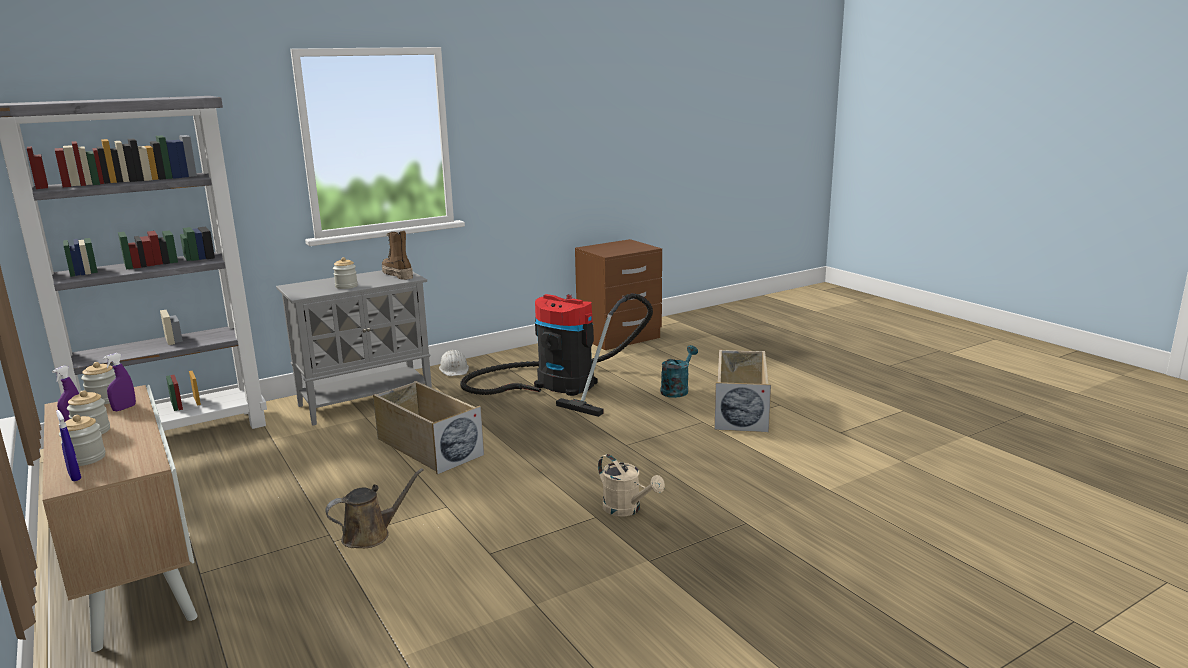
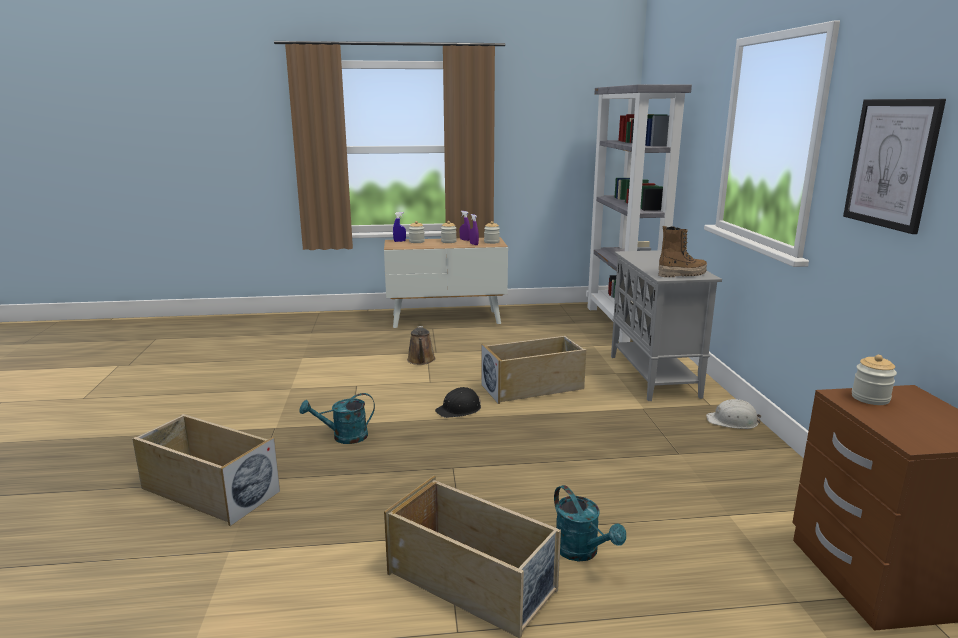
camera: 115 degrees right, 0 degrees up
jar [333,257,358,289] -> jar moved to [852,355,897,405]
vacuum cleaner [460,293,653,417] -> none
beige watering can [598,454,665,516] -> turquoise watering can [299,393,375,444]
none -> beige storage box [132,414,280,526]
none -> black hard hat [435,387,481,418]
none -> picture [843,99,946,234]

